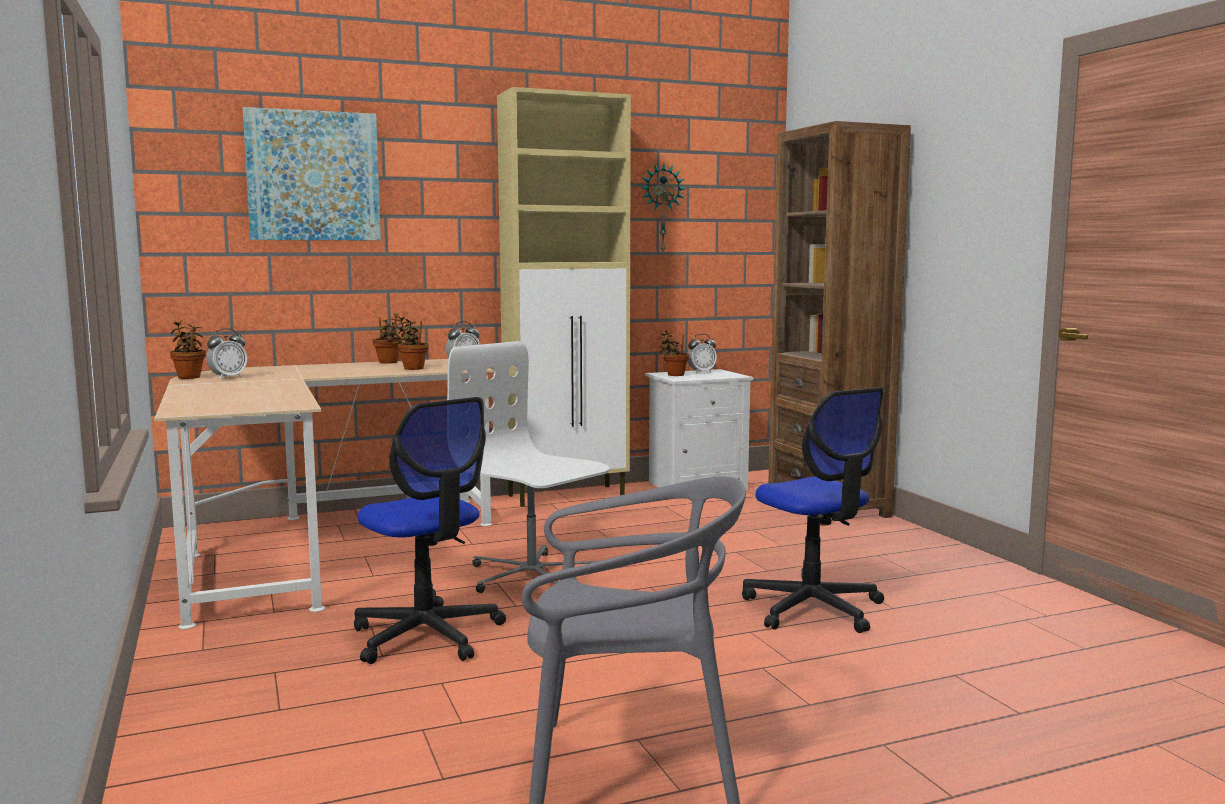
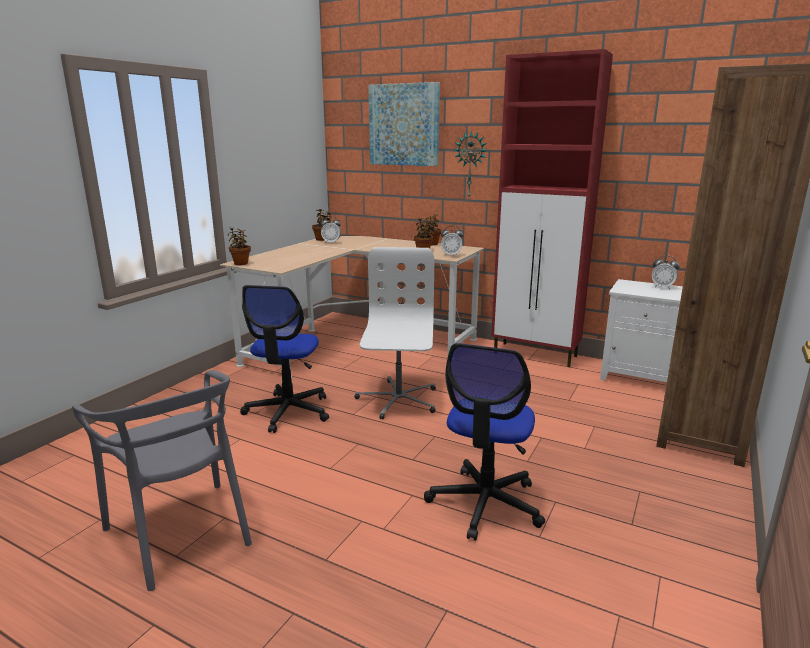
camera: 50 degrees right, 10 degrees up
beige cabinet [497,87,631,507] -> red cabinet [491,49,613,367]
wall clock [641,163,686,252] -> wall clock moved to [455,131,488,197]
potted plant [658,330,689,376] -> potted plant moved to [228,227,251,265]

